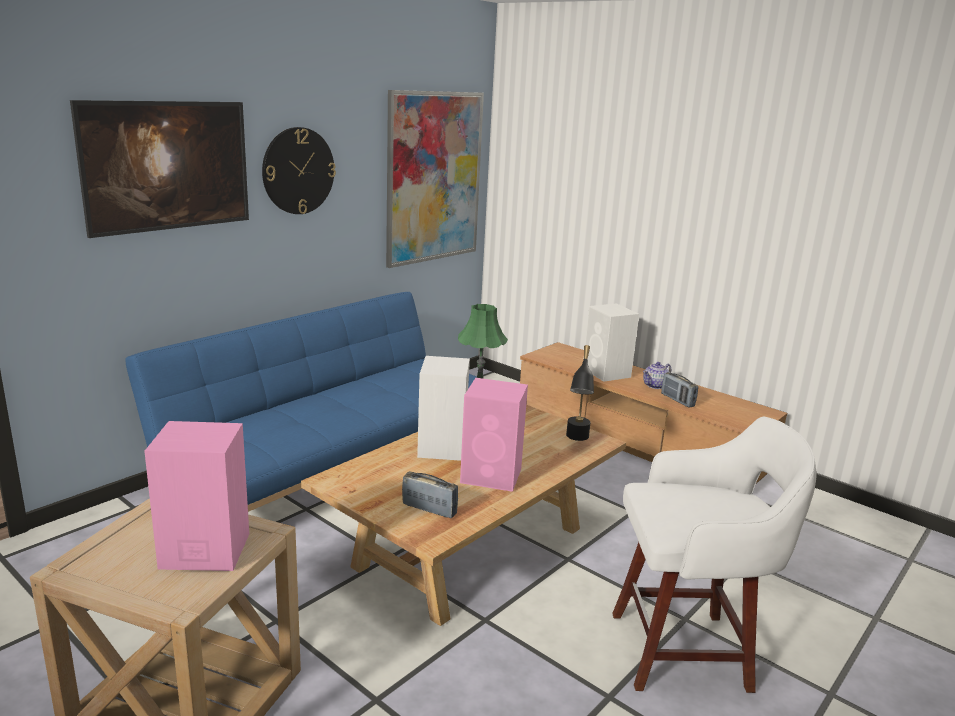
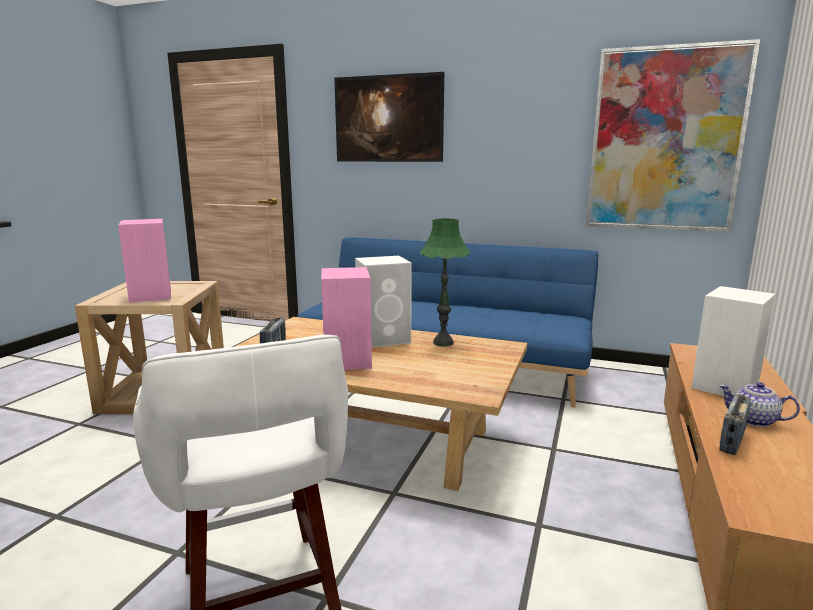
camera: 70 degrees right, 5 degrees down
wall clock [262,127,336,214] -> none
black table lamp [566,345,594,441] -> none

